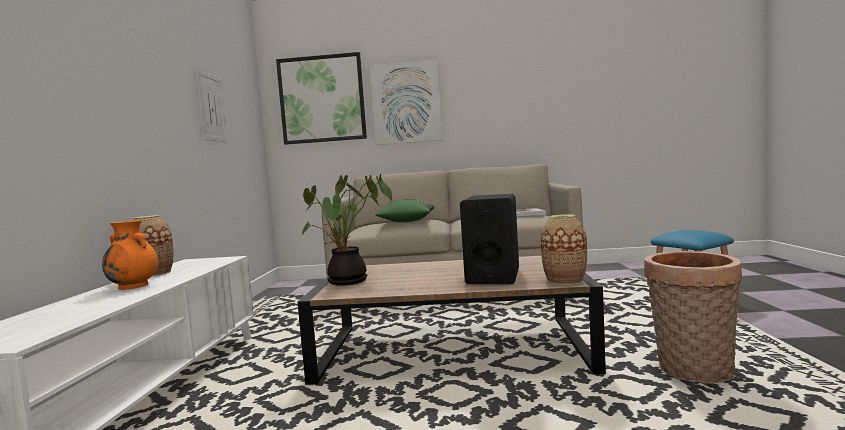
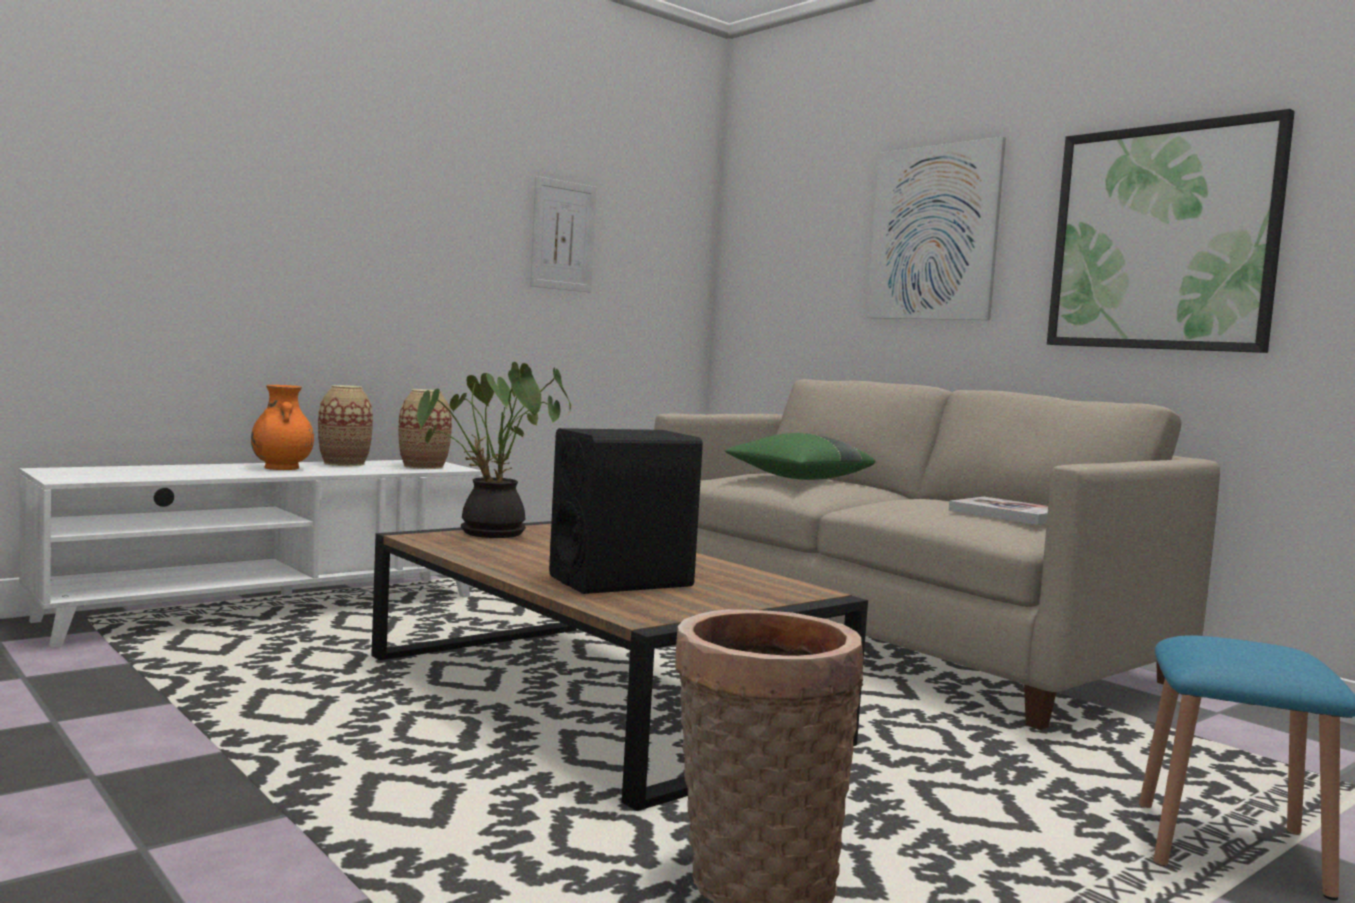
camera: 45 degrees right, 0 degrees up
picture [276,52,367,145] -> picture moved to [1047,109,1295,353]
vase [541,214,587,285] -> vase moved to [398,389,452,469]

